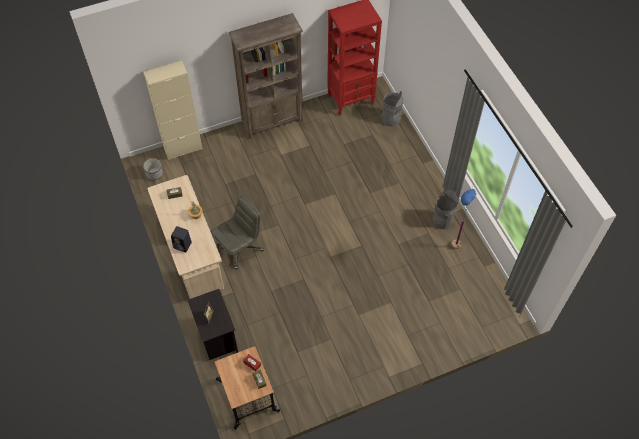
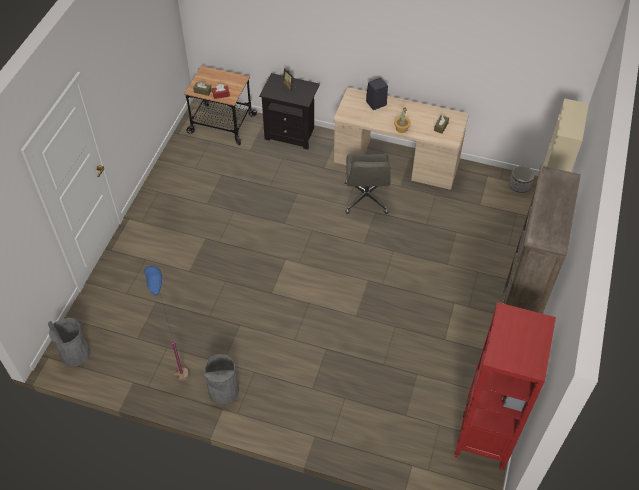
camera: 130 degrees right, 5 degrees down
grey trash can [381,91,403,127] -> grey trash can moved to [48,318,90,367]

